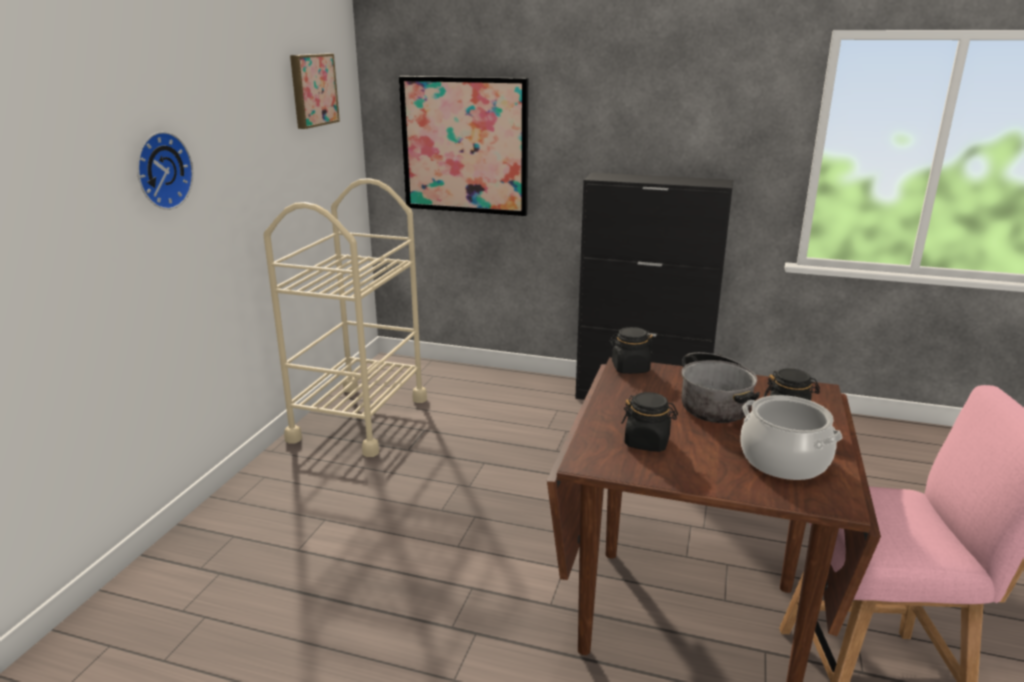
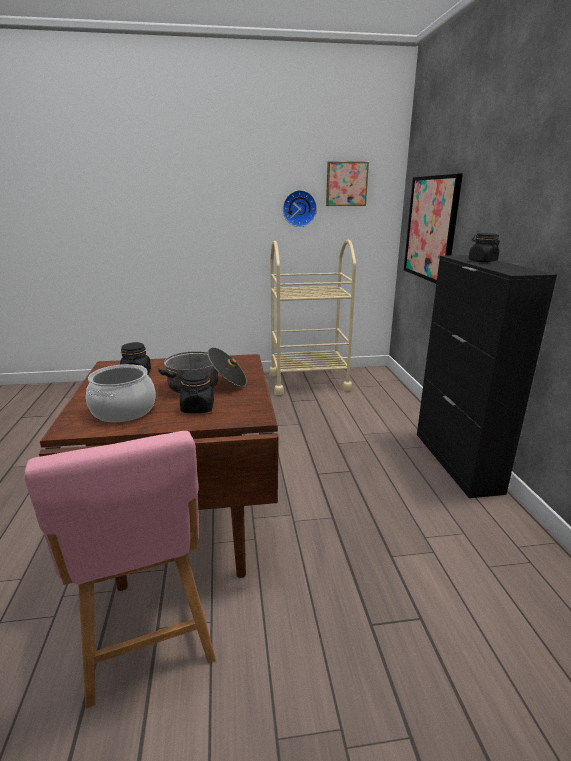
camera: 65 degrees right, 0 degrees up
wall clock [137,132,193,210] -> wall clock moved to [283,190,317,227]
black jar [609,327,654,374] -> black jar moved to [468,233,500,262]

